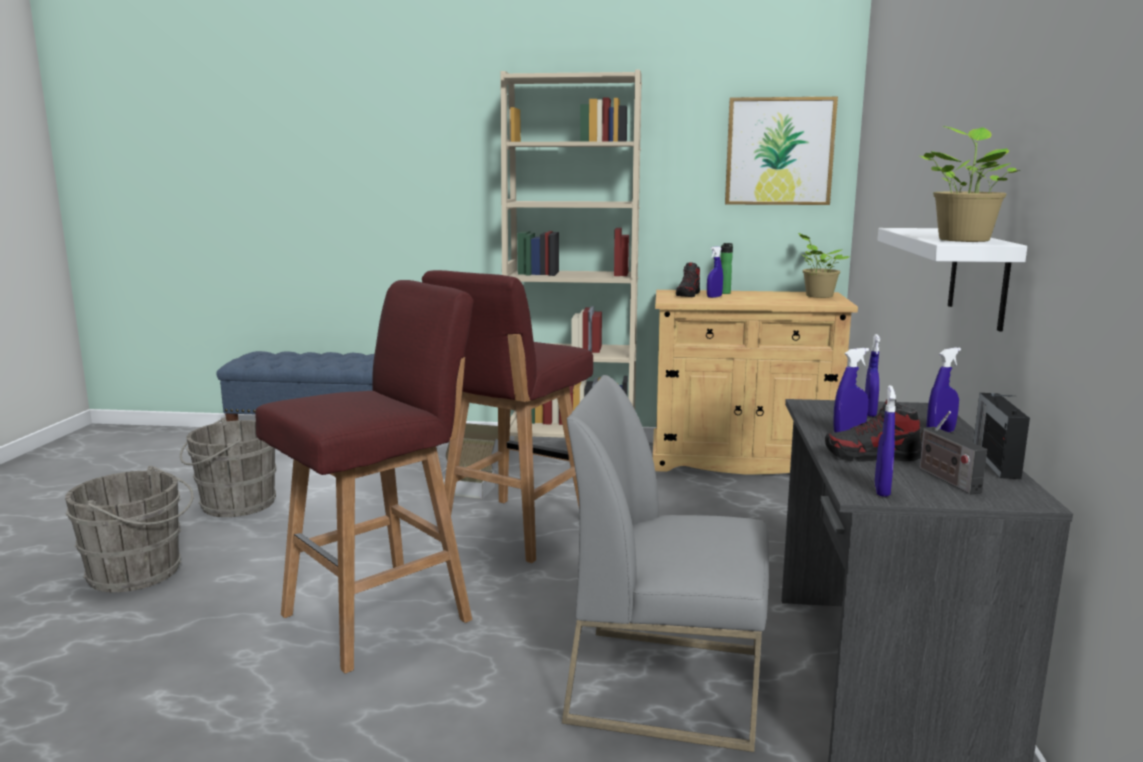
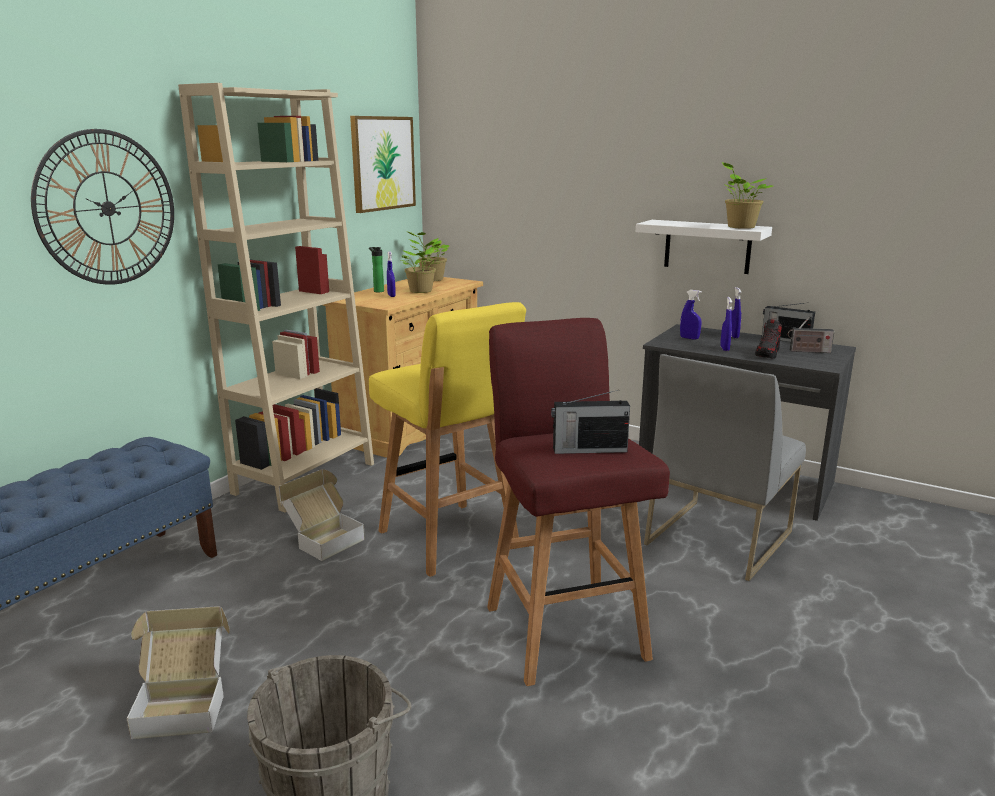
camera: 65 degrees left, 5 degrees up
grey bucket [180,417,276,517] -> cardboard box [127,606,230,739]
red stool [422,270,593,563] -> yellow stool [369,302,526,577]
shoe [676,262,700,297] -> none
blue spray bottle [875,385,896,497] -> none
none -> wall clock [31,129,174,285]
none -> potted plant [401,238,440,293]
none -> radio [551,390,630,454]

